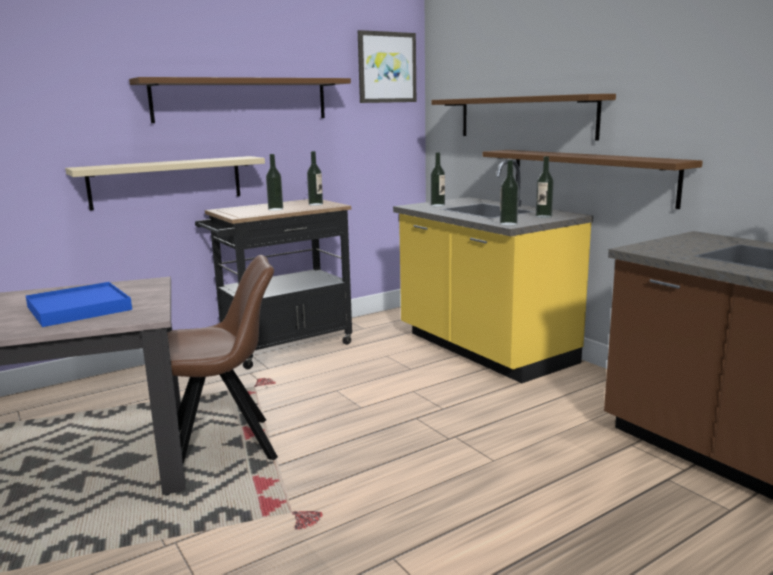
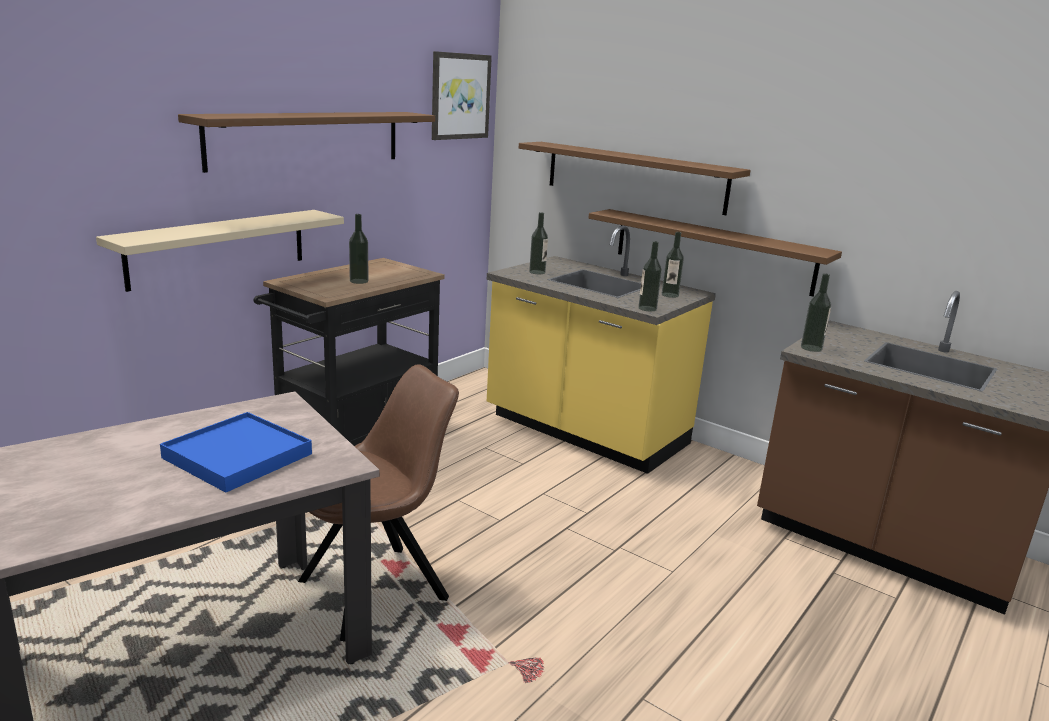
camera: 20 degrees left, 5 degrees up
bottle [307,151,323,206] -> bottle moved to [801,273,831,352]

